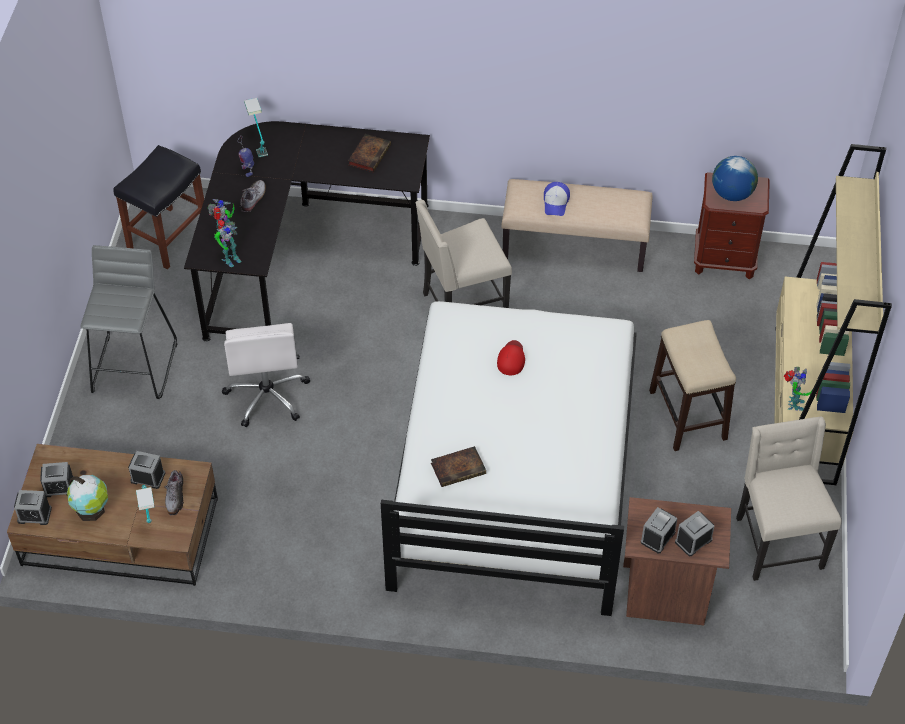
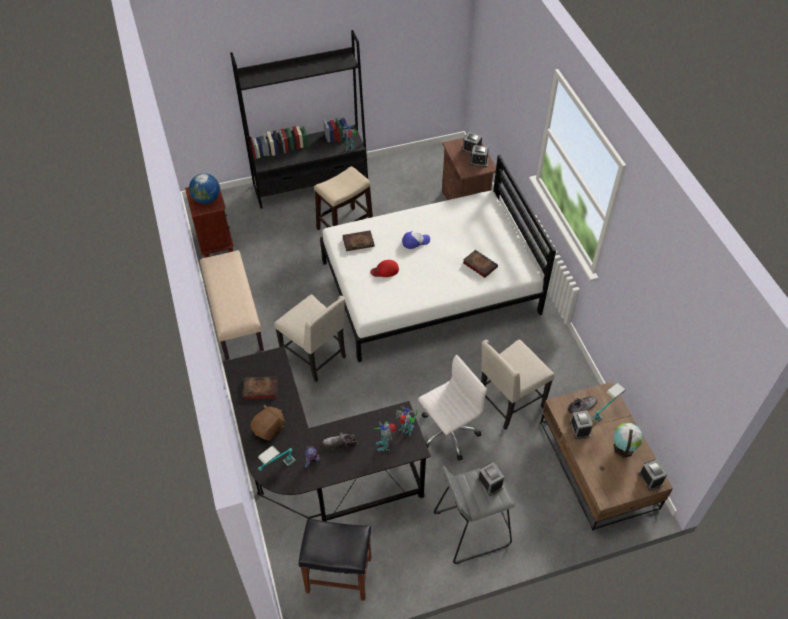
camera: 115 degrees left, 0 degrees up
alarm clock [40,462,74,497] -> alarm clock moved to [477,462,504,496]
cap [544,182,570,216] -> cap moved to [402,231,430,249]
beige chair [736,417,842,581] -> beige chair moved to [481,339,554,430]
beige bookcase [774,144,892,485] -> black bookcase [230,30,368,209]
none -> brown plush toy [250,405,284,441]
none -> book [342,231,375,251]

